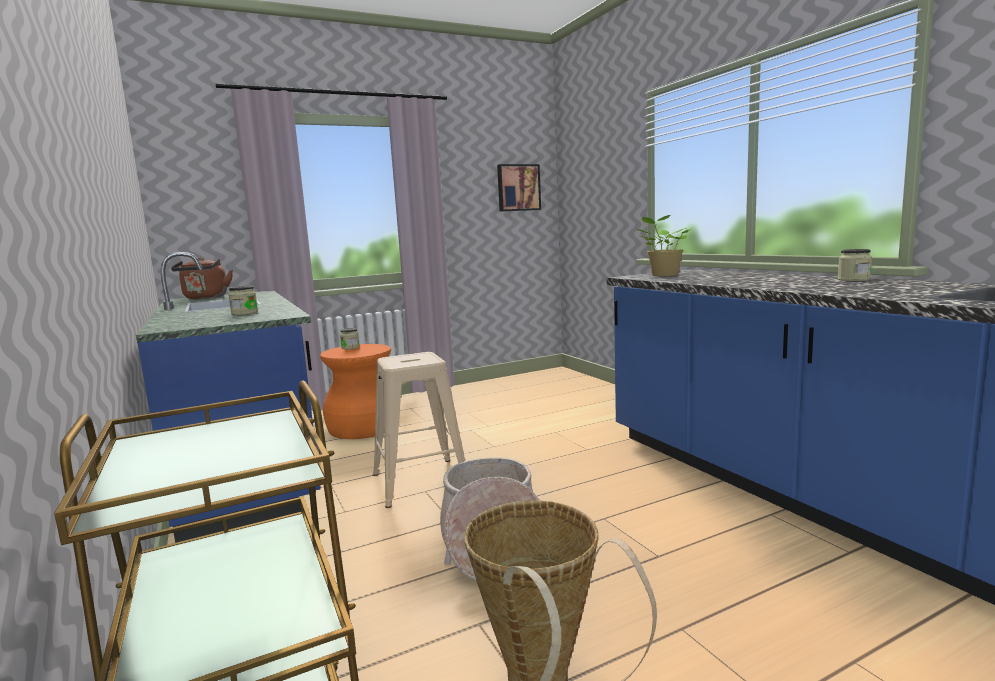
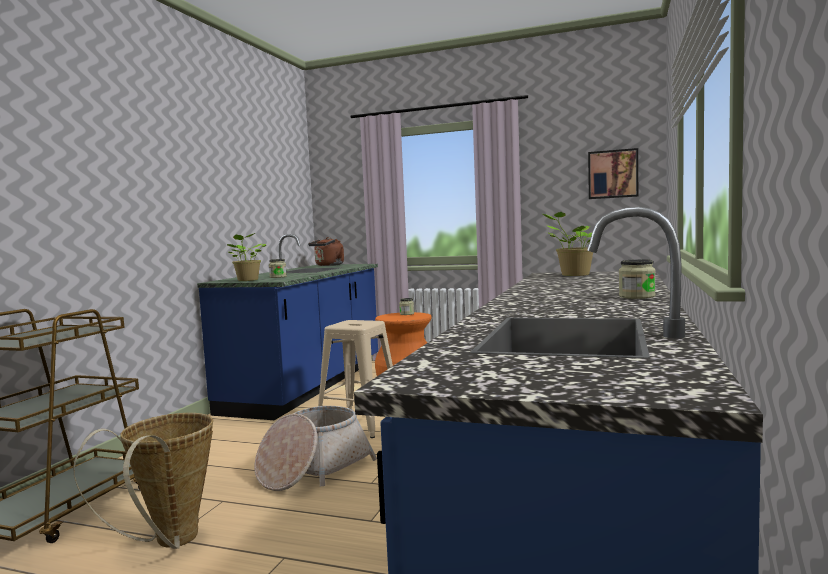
camera: 45 degrees right, 5 degrees down
none -> potted plant [227,233,266,281]

